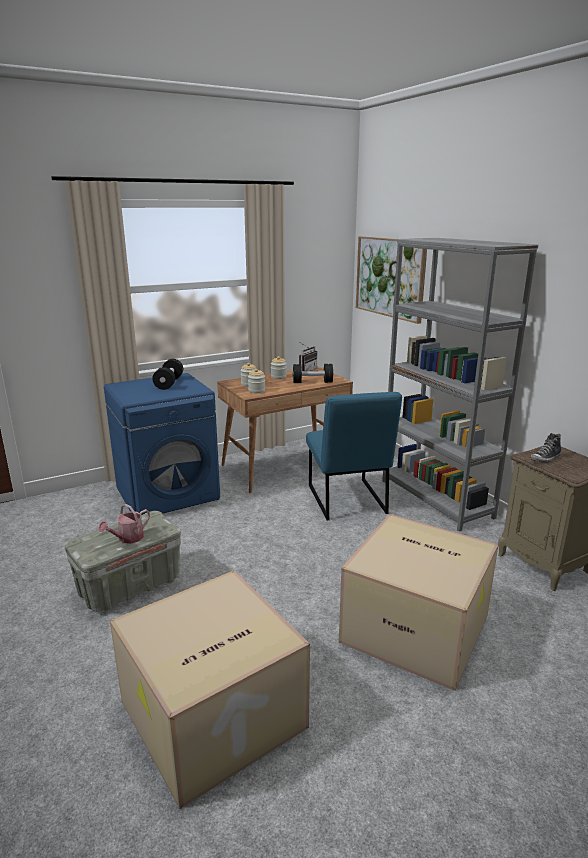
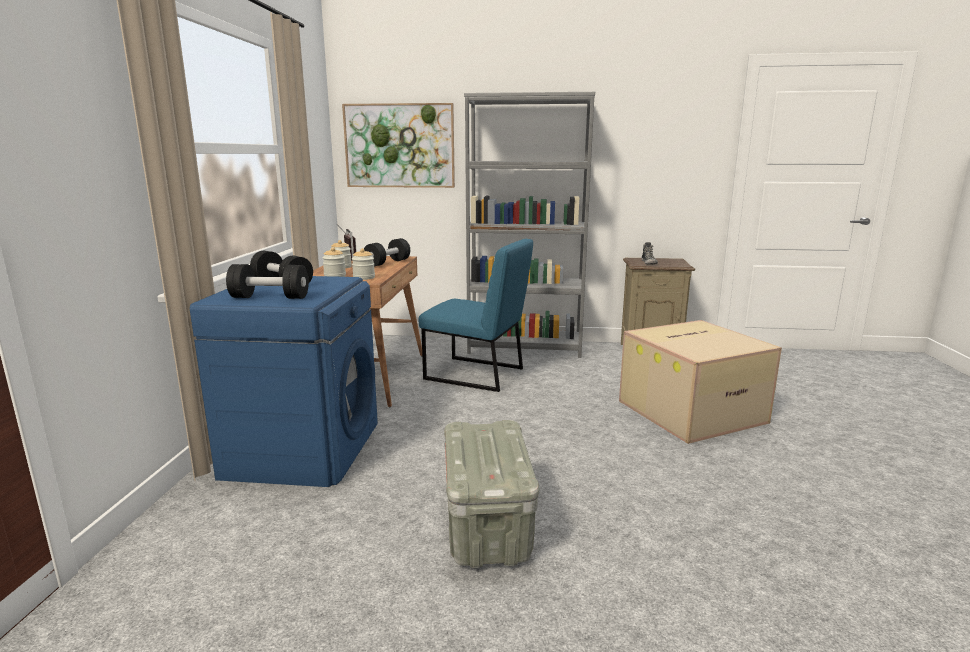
camera: 55 degrees left, 5 degrees down
watering can [98,504,150,543] -> none
cardboard box [110,570,310,809] -> none
none -> black dumbbell [226,264,309,299]

